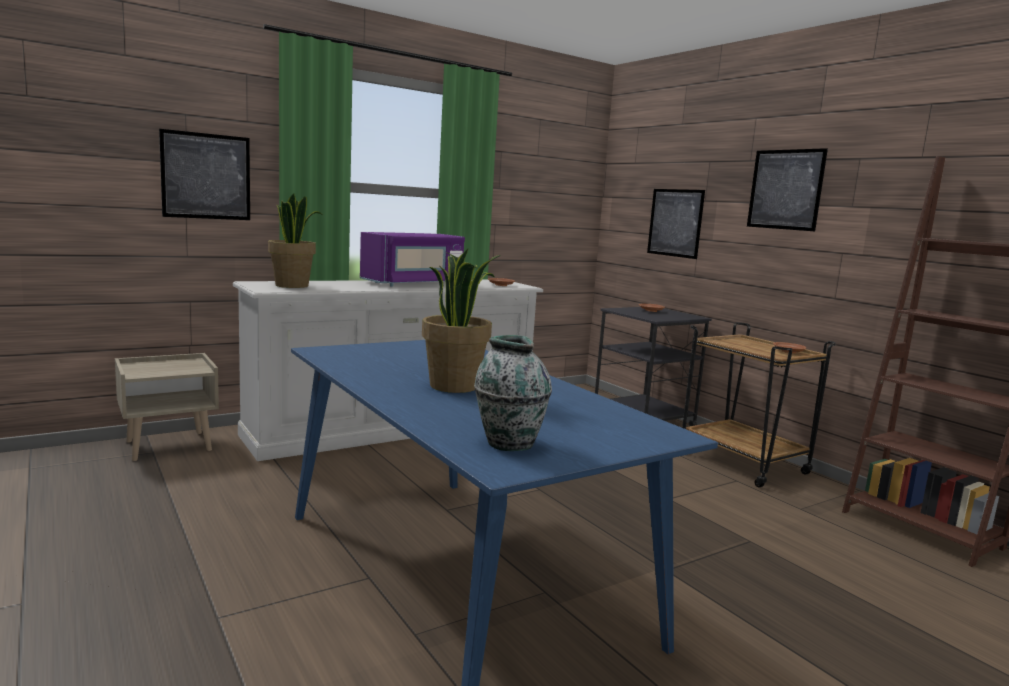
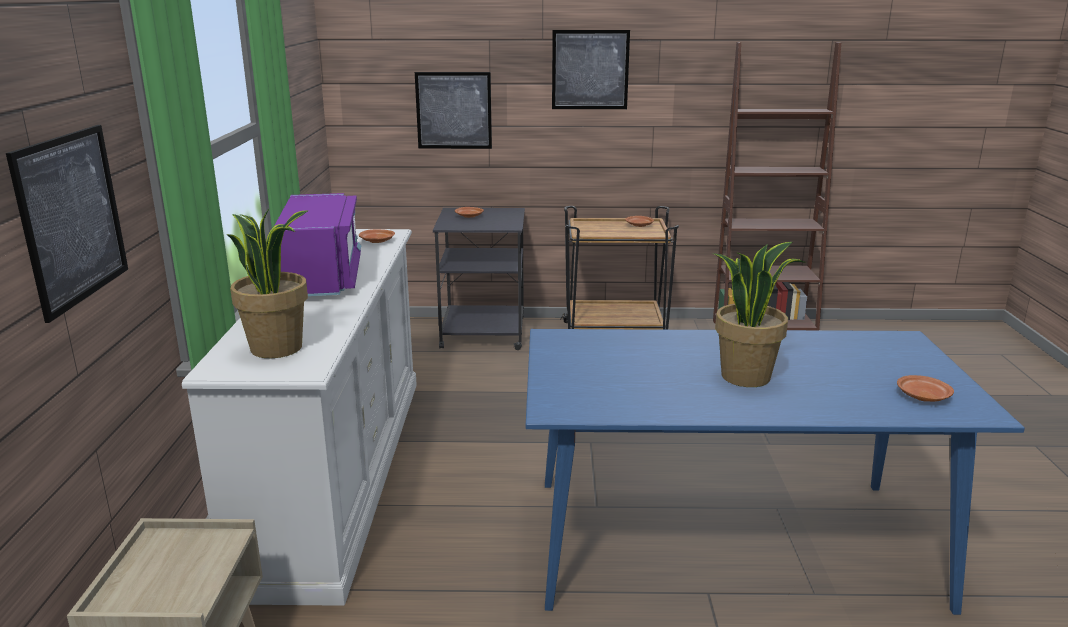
camera: 55 degrees left, 10 degrees up
vase [474,335,552,451] -> brown plate [897,375,954,402]

